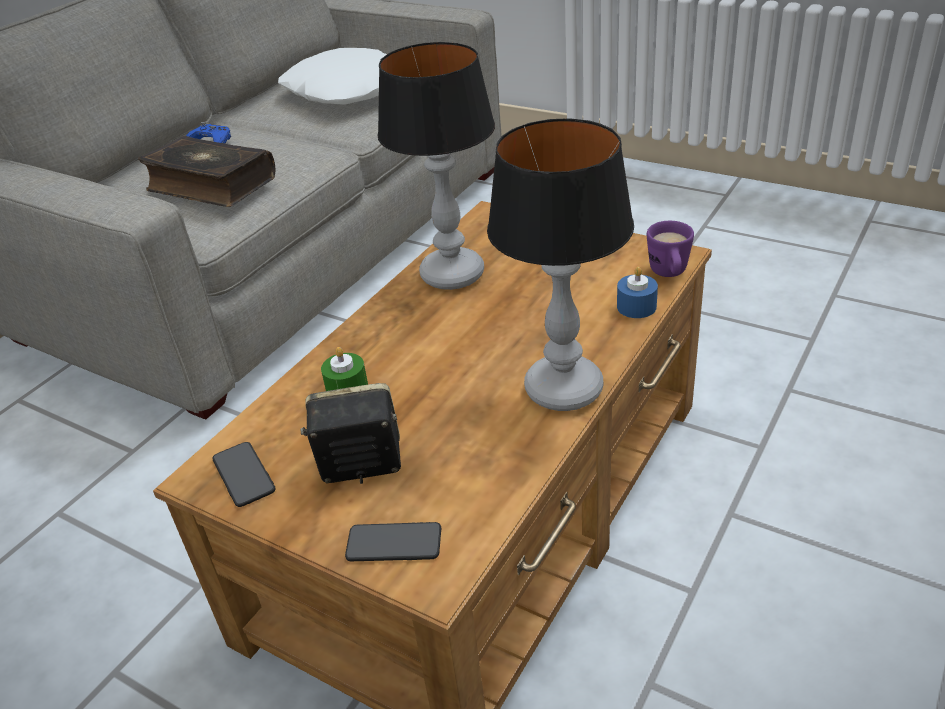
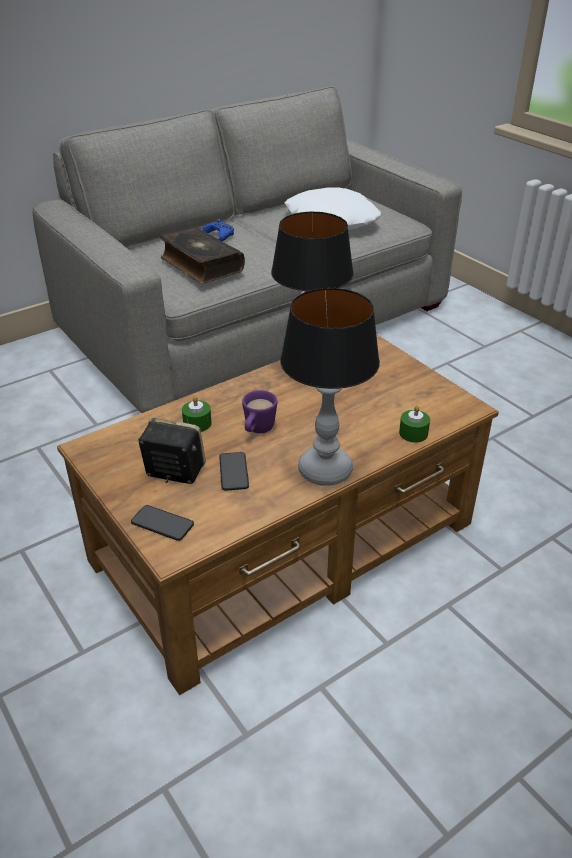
camera: 20 degrees right, 0 degrees up
phone [212,442,276,507] -> phone moved to [219,452,249,491]
blue candle [617,267,658,318] -> green candle [399,405,430,443]
purple mug [647,221,694,277] -> purple mug moved to [242,390,277,433]

